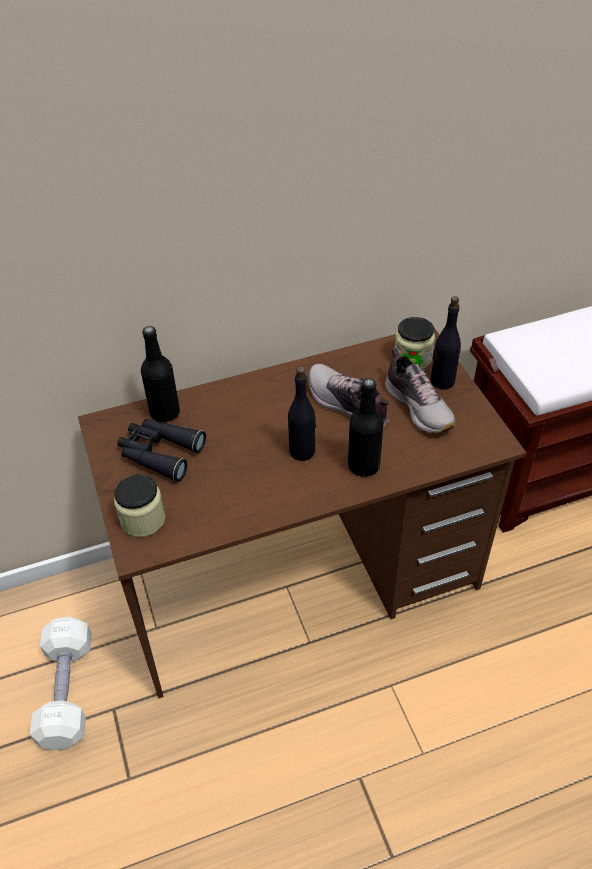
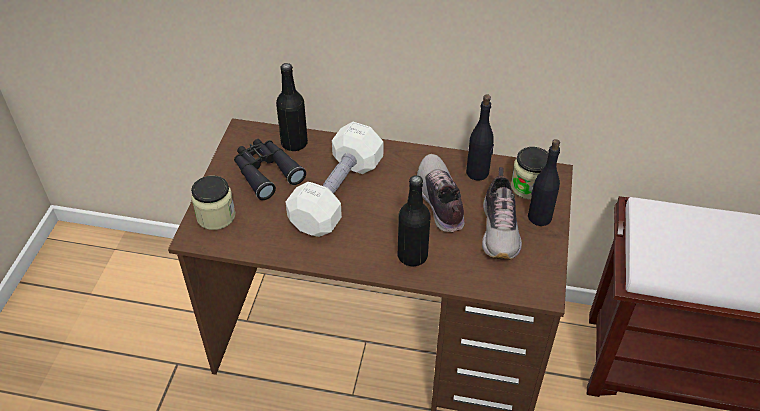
camera: 30 degrees right, 0 degrees up
white dumbbell [30,617,92,750] -> white dumbbell moved to [286,122,383,237]
black bottle [288,367,316,461] -> black bottle moved to [466,94,494,181]

